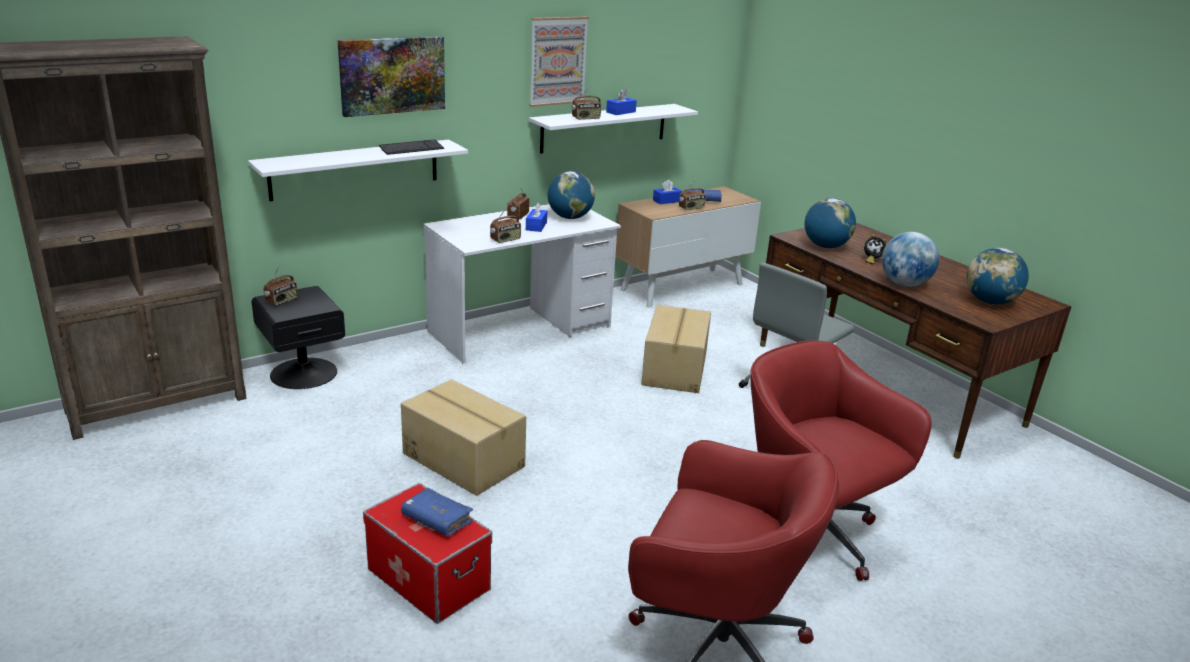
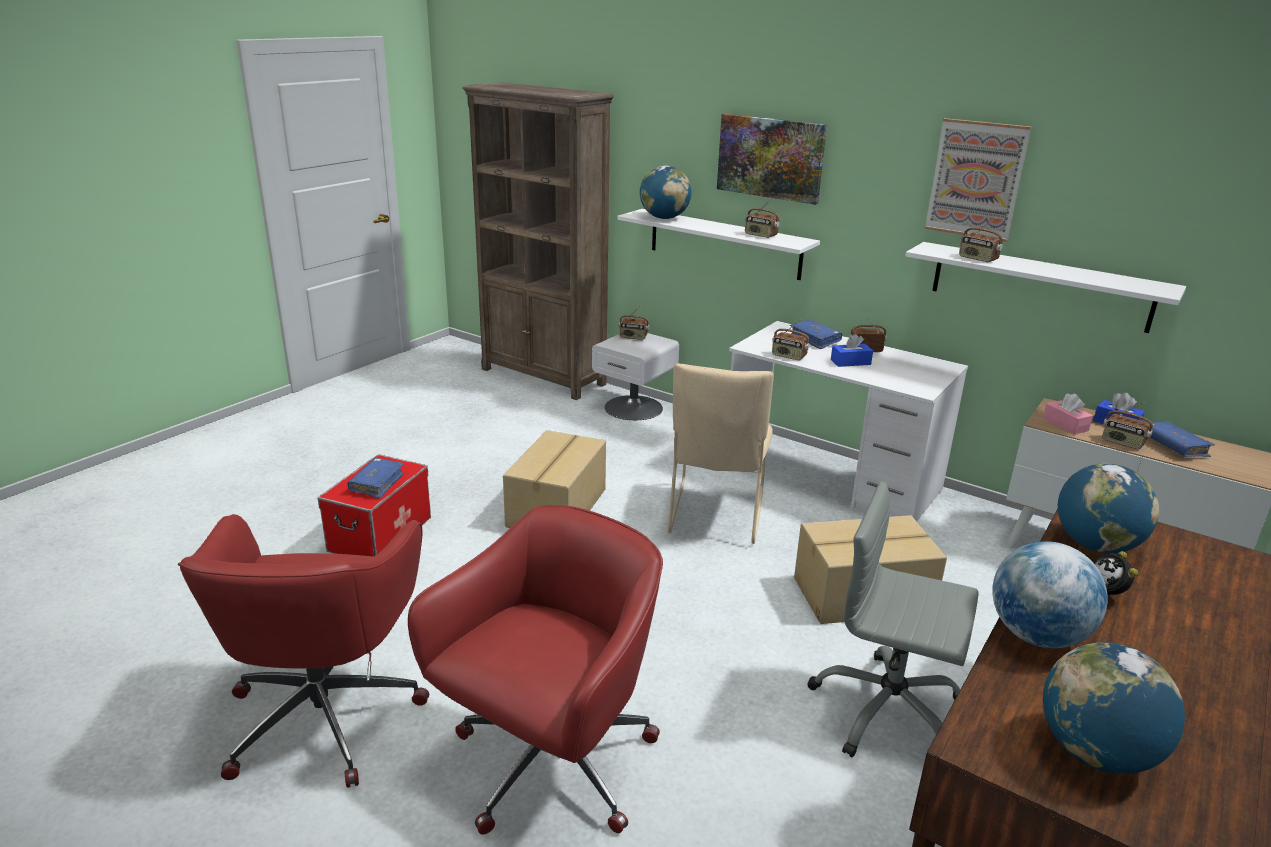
camera: 70 degrees right, 0 degrees up
black nightstand [252,286,345,389] -> white nightstand [592,333,679,420]
keyboard [379,140,444,155] -> radio [745,199,780,238]
globe [548,171,595,219] -> globe moved to [640,166,691,219]
blue tissue box [606,88,637,115] -> none
none -> beige chair [668,364,774,544]
none -> blue book [790,319,842,349]
none -> pink tissue box [1043,393,1093,434]

